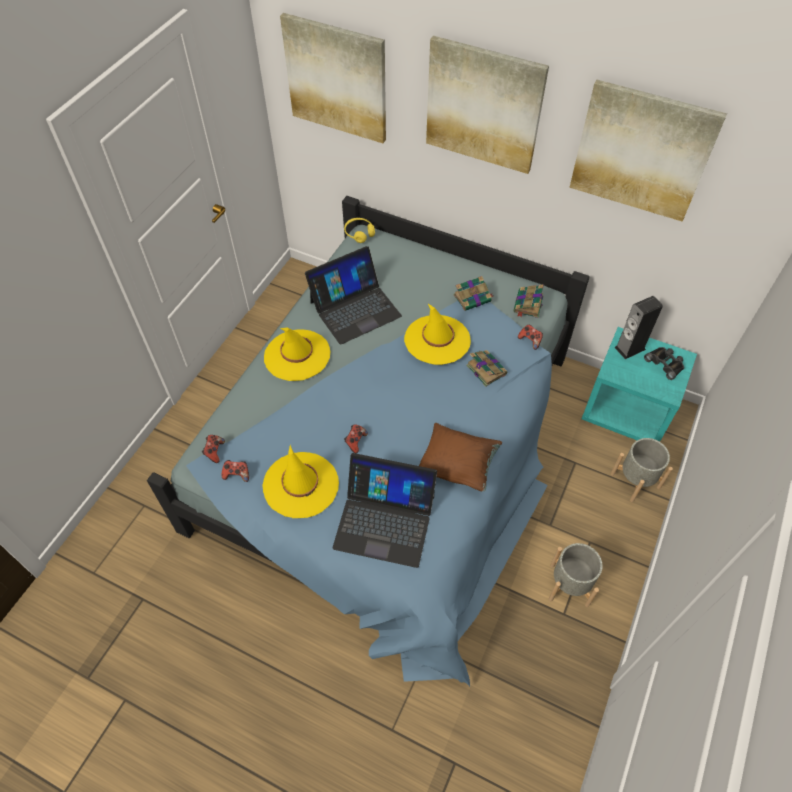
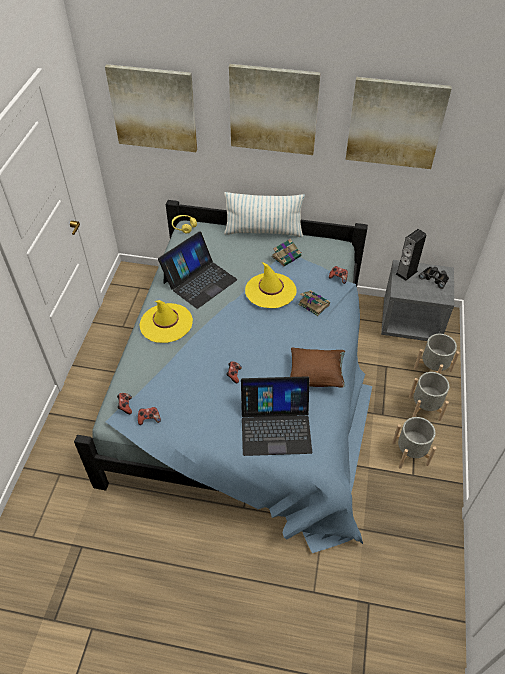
camera: 15 degrees left, 5 degrees down
yellow hat [262,445,339,518] -> none
book [514,284,544,318] -> none
turquoise nightstand [581,327,697,442] -> grey nightstand [381,260,454,341]
none -> pillow [224,192,305,237]
none -> grey planter [409,372,449,421]

